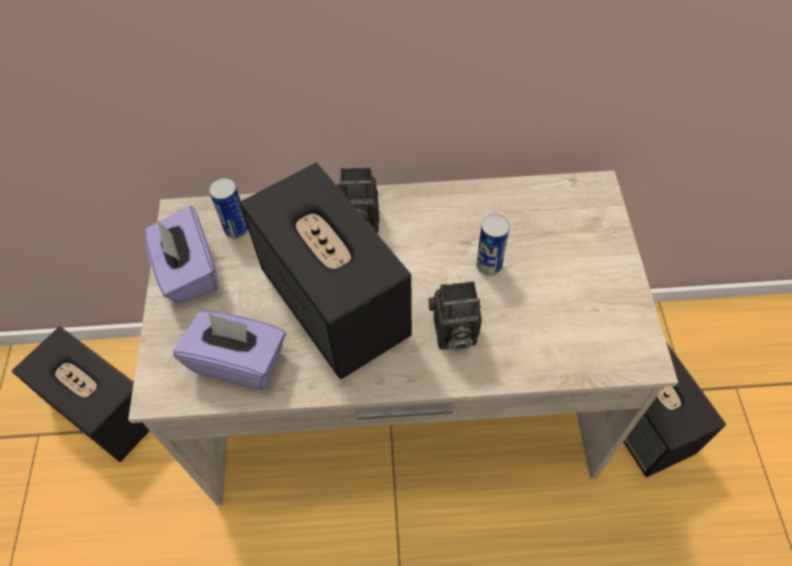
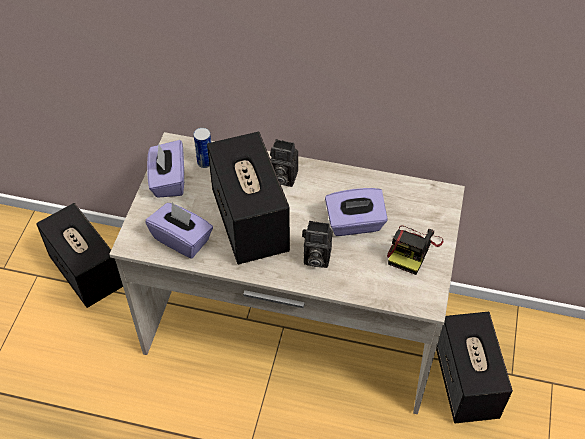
camera: 15 degrees right, 5 degrees down
can [476,214,510,276] -> purple tissue box [325,188,388,236]
none -> camera [387,225,443,275]

